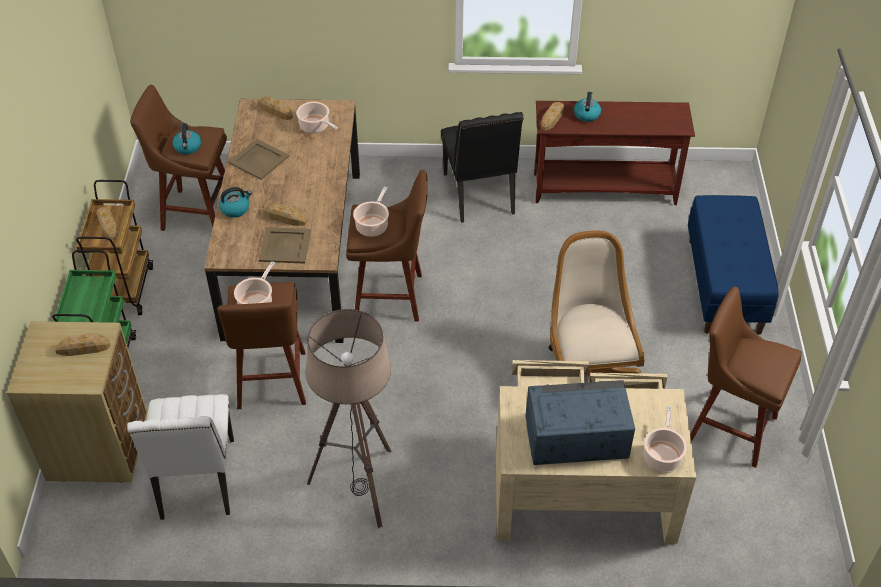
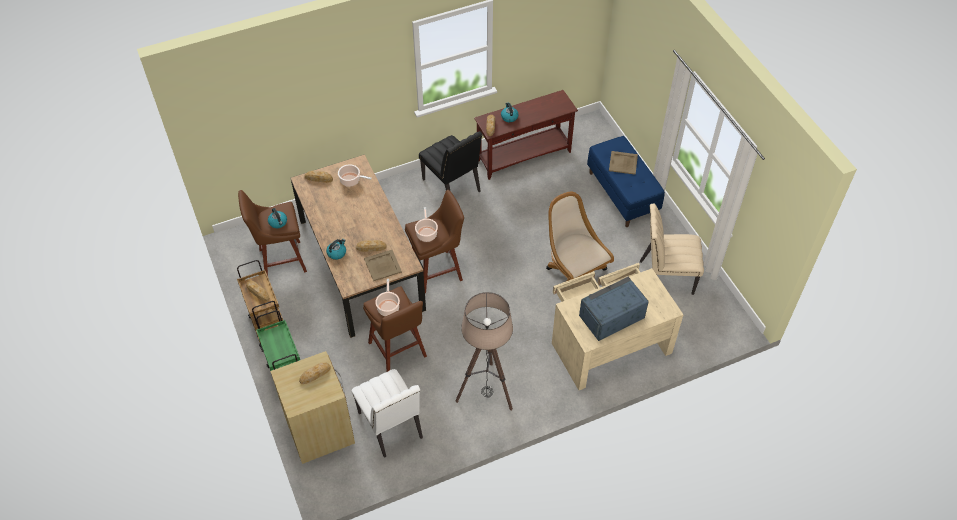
camera: 25 degrees left, 5 degrees up
beige tray [229,139,289,180] -> beige tray moved to [609,151,638,175]
cooking pot [644,406,687,472] -> none
brown stool [690,287,802,468] -> beige chair [640,204,704,295]

